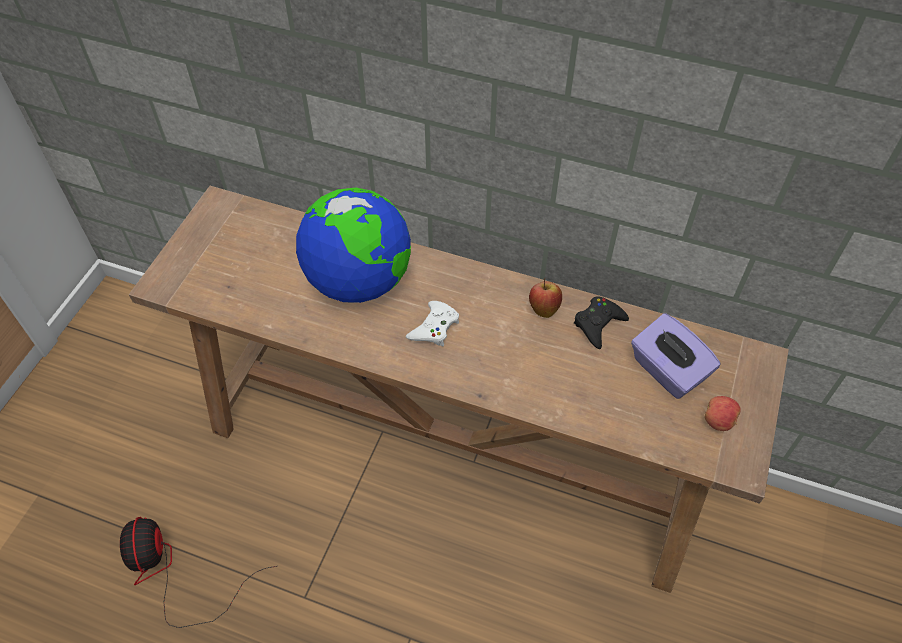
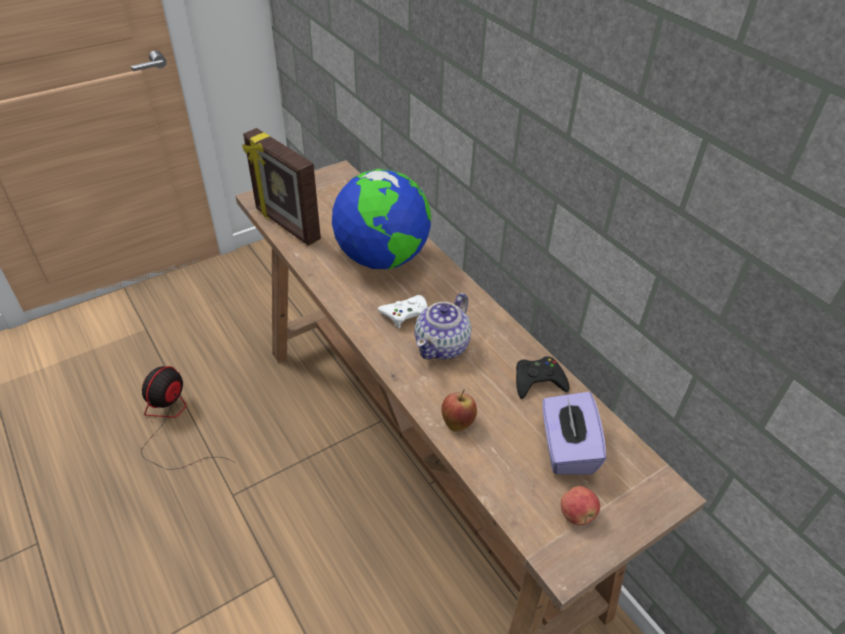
camera: 35 degrees right, 10 degrees down
apple [529,278,562,318] -> apple moved to [441,390,477,431]
none -> picture frame [242,128,321,246]
none -> teapot [414,293,471,360]

